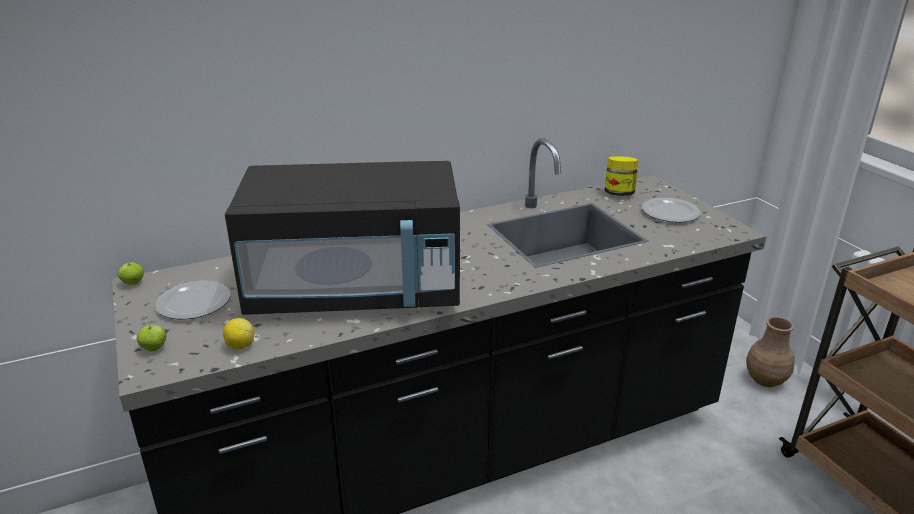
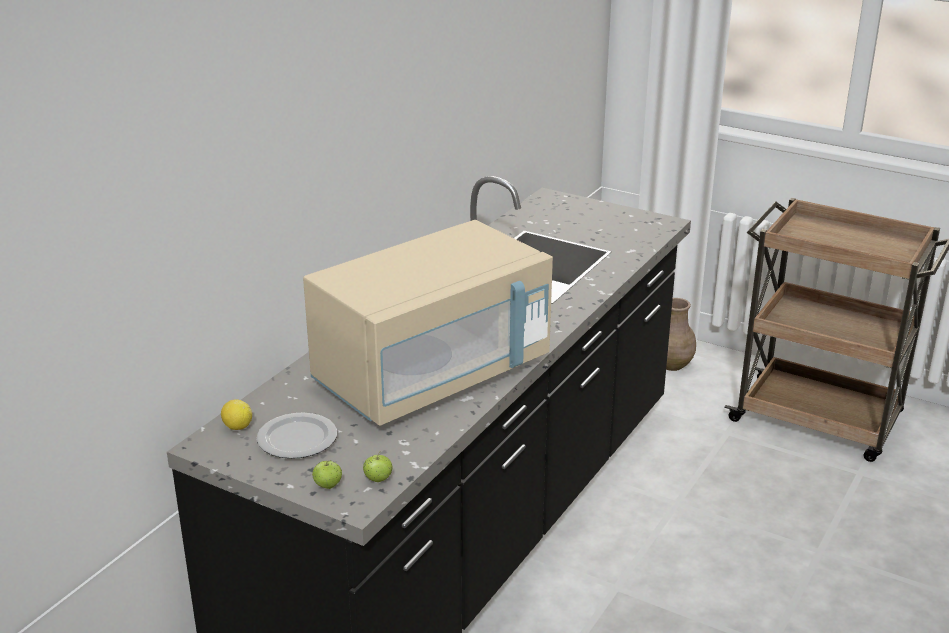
camera: 35 degrees left, 0 degrees up
apple [118,260,144,285] -> apple moved to [363,452,393,482]
lemon [223,318,255,349] -> lemon moved to [221,399,252,430]
black microwave [225,161,460,315] -> beige microwave [303,220,553,426]
jar [605,156,639,196] -> none
plate [642,198,701,223] -> none

